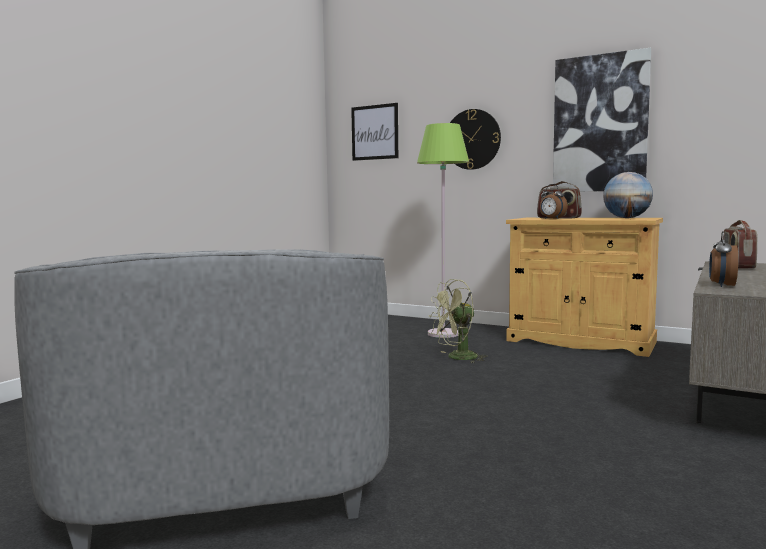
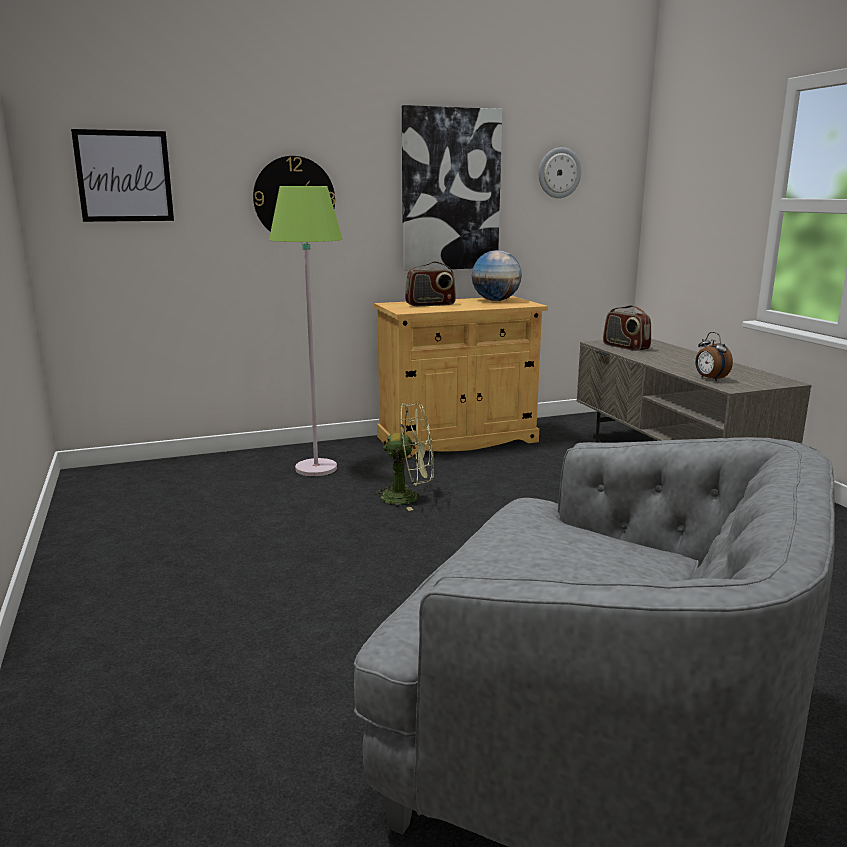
camera: 50 degrees left, 10 degrees up
green fan [429,279,488,363] -> green fan turned 105 degrees counterclockwise [371,403,434,511]
alarm clock [540,184,568,219] -> none
none -> wall clock [539,147,582,198]

